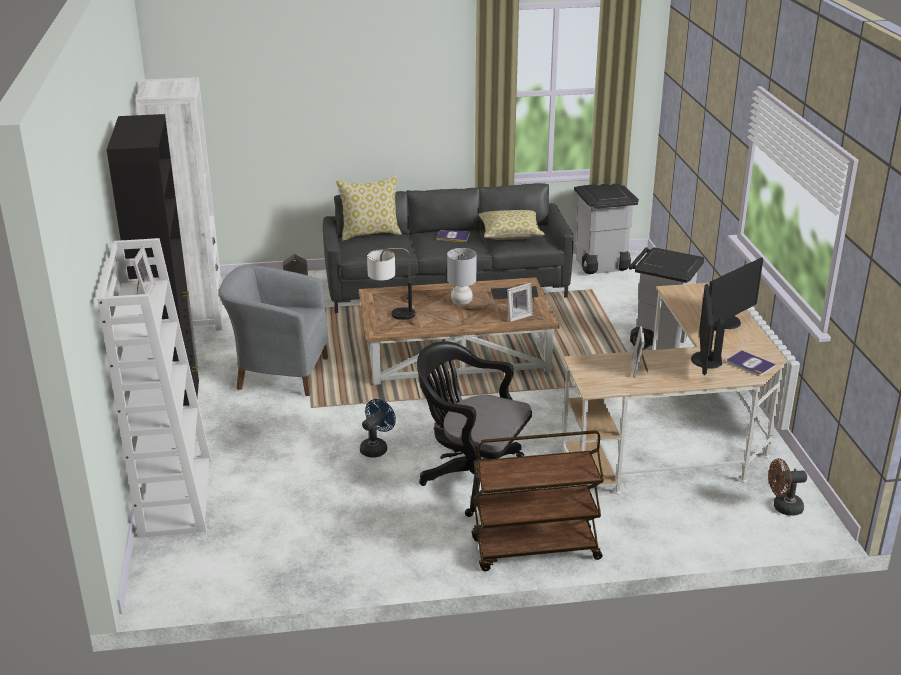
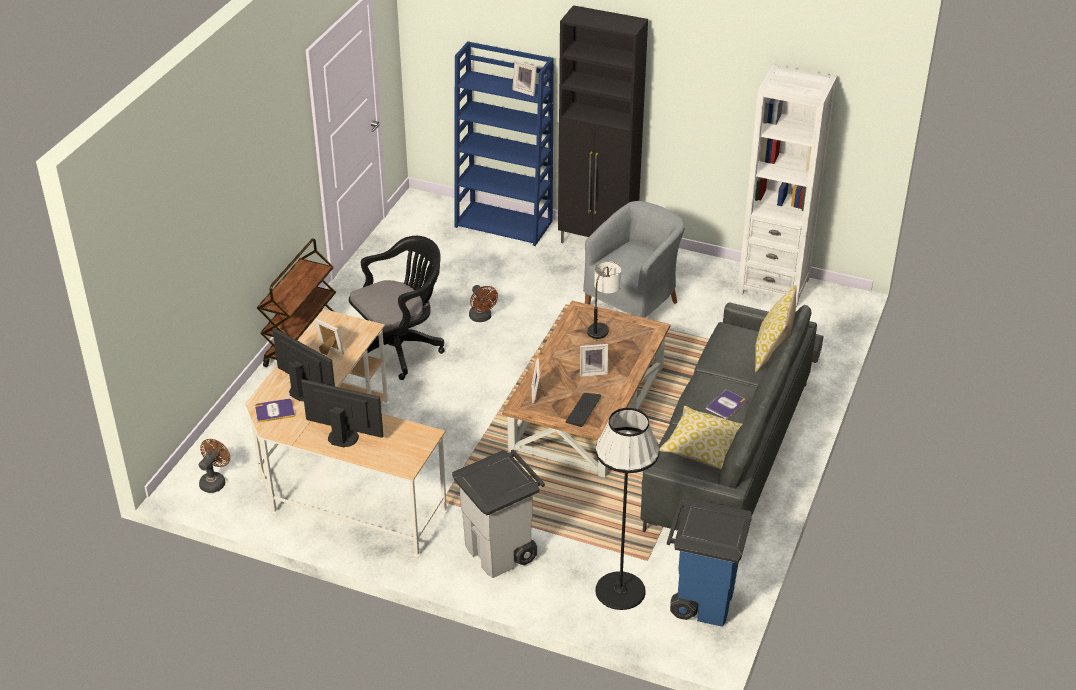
camera: 120 degrees right, 10 degrees up
white bookcase [97,238,211,538] -> blue bookcase [454,41,554,246]
blue fan [360,399,396,458] -> brown fan [469,285,498,322]
grey table lamp [447,248,477,305] -> picture frame [580,344,608,377]
grey trash can [574,183,639,274] -> blue trash can [667,499,752,627]
monitor [709,258,763,329] -> monitor turned 120 degrees clockwise [301,379,384,448]
none -> black floor lamp [595,408,660,610]

